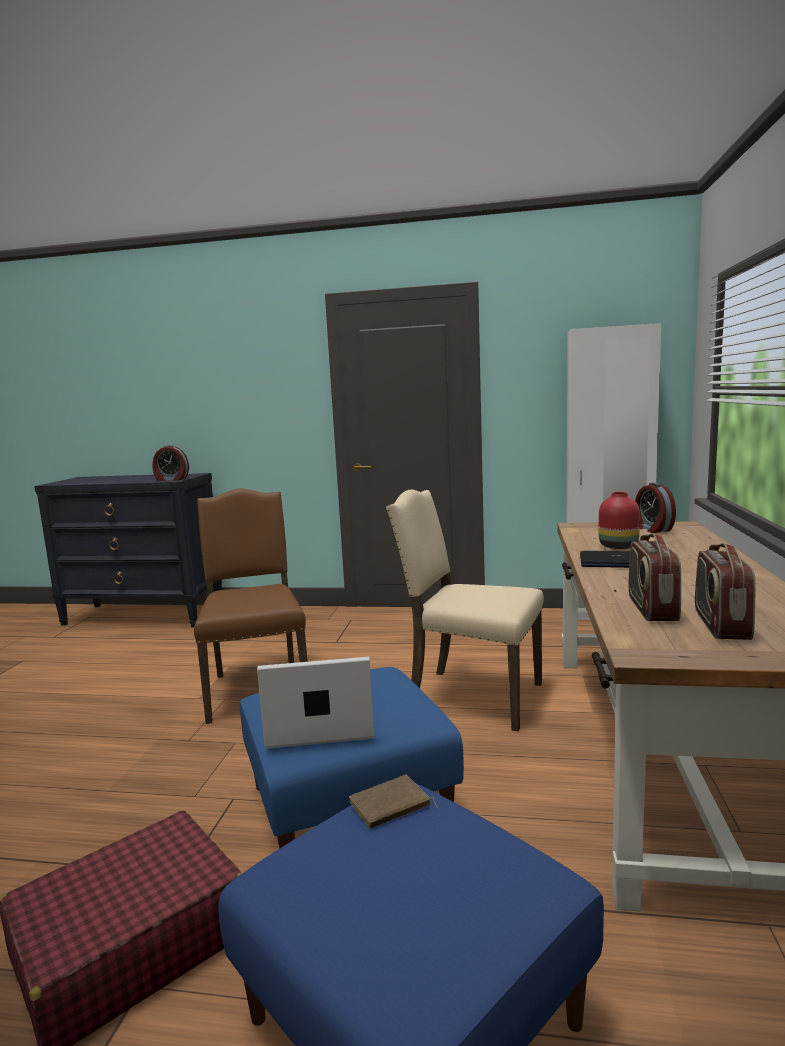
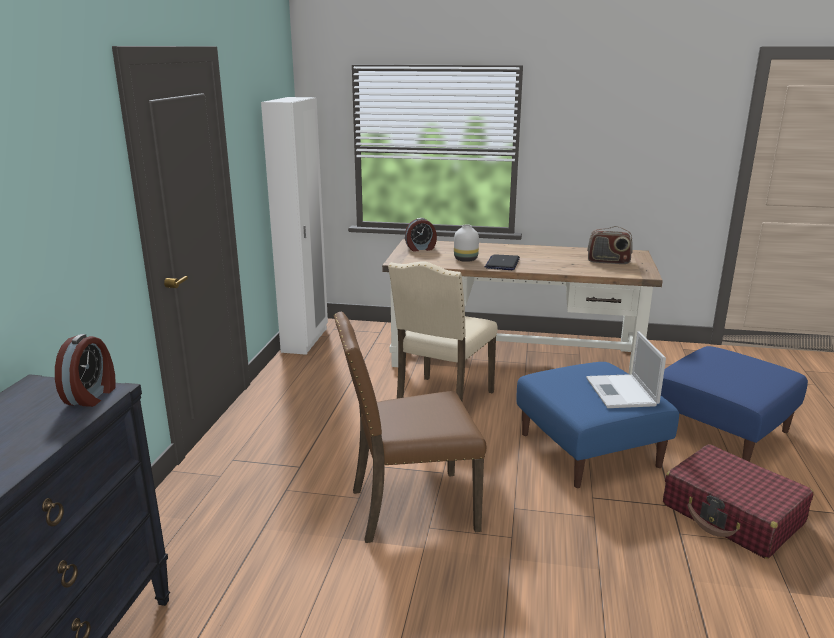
camera: 90 degrees left, 10 degrees up
brown book [349,775,438,829] -> none
red vase [599,492,640,549] -> white vase [454,225,479,262]
radio [628,533,681,621] -> none

